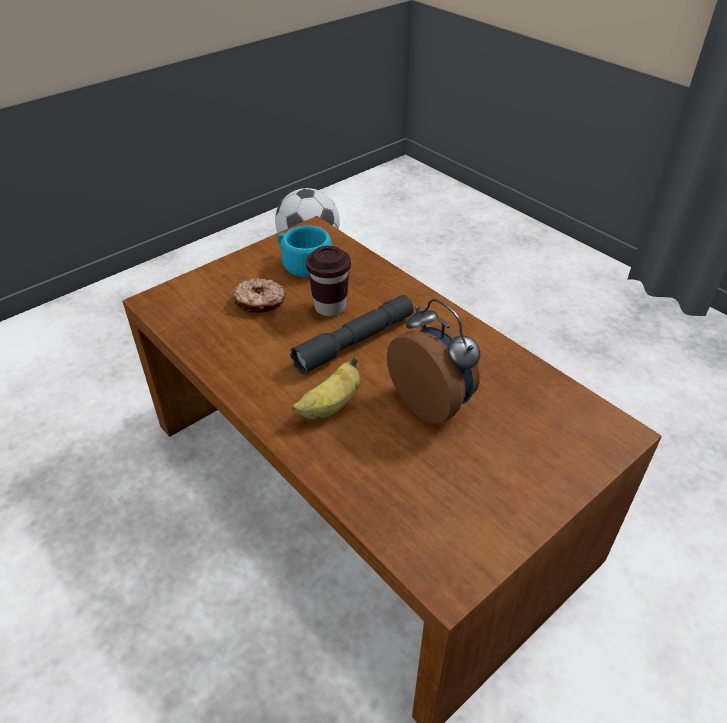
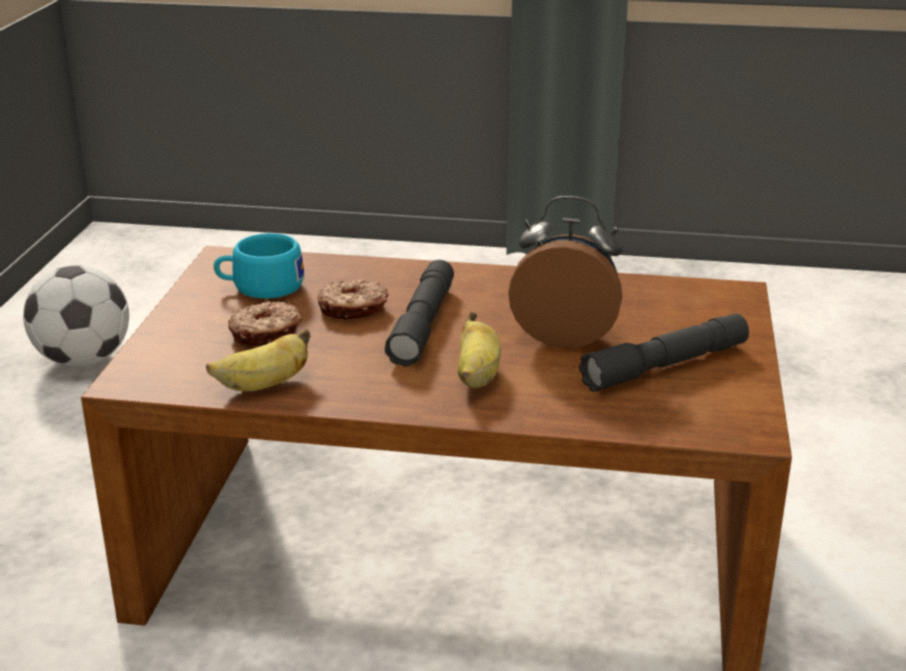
camera: 40 degrees left, 15 degrees down
brown cup [306,246,351,316] -> donut [317,279,389,320]
none -> banana [206,329,310,391]
none -> grey flashlight [579,313,749,392]

